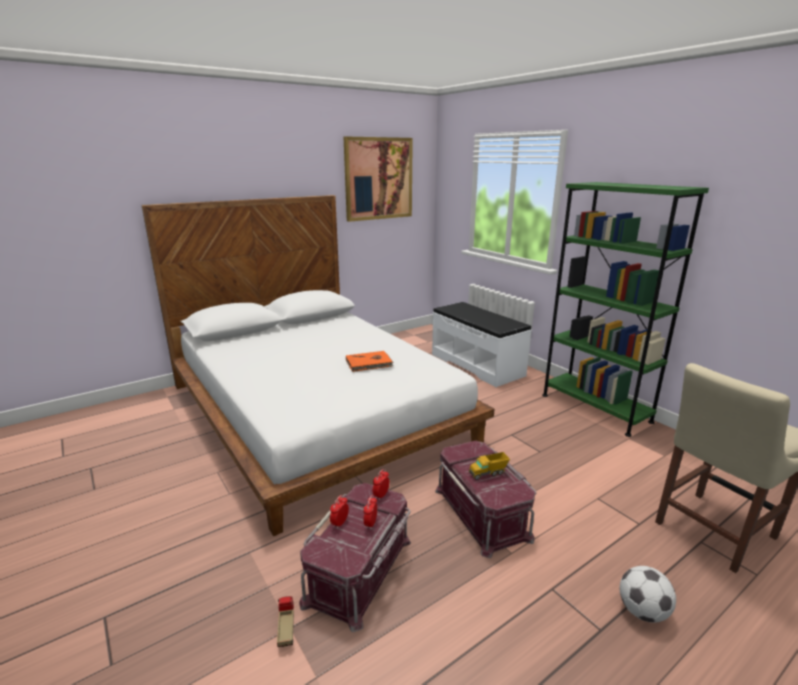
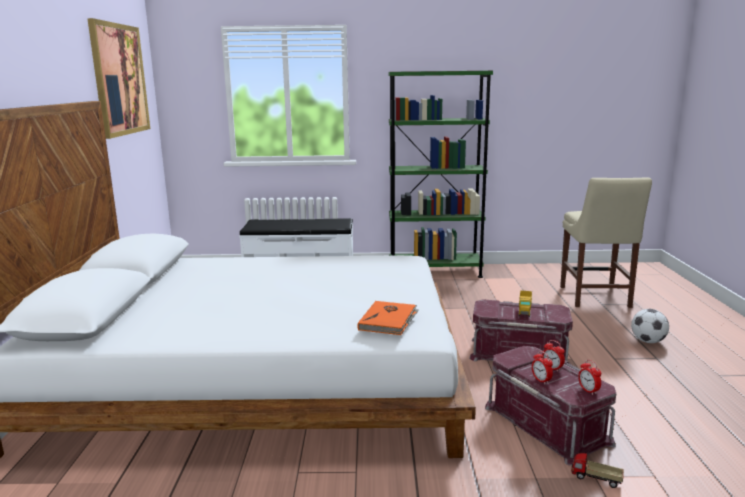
camera: 55 degrees left, 5 degrees down
orange book [346,351,394,372] -> orange book moved to [357,301,419,335]
alarm clock [373,469,390,500] -> alarm clock moved to [578,360,601,395]

